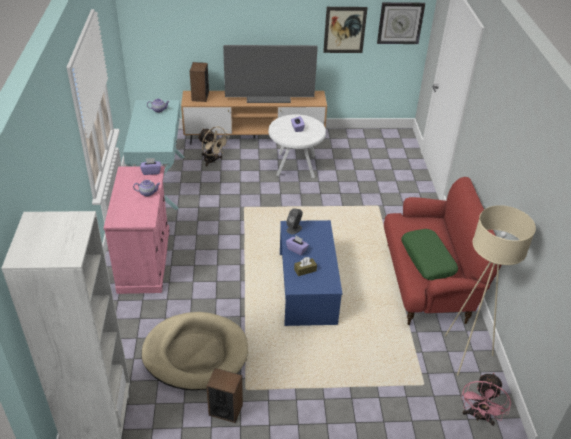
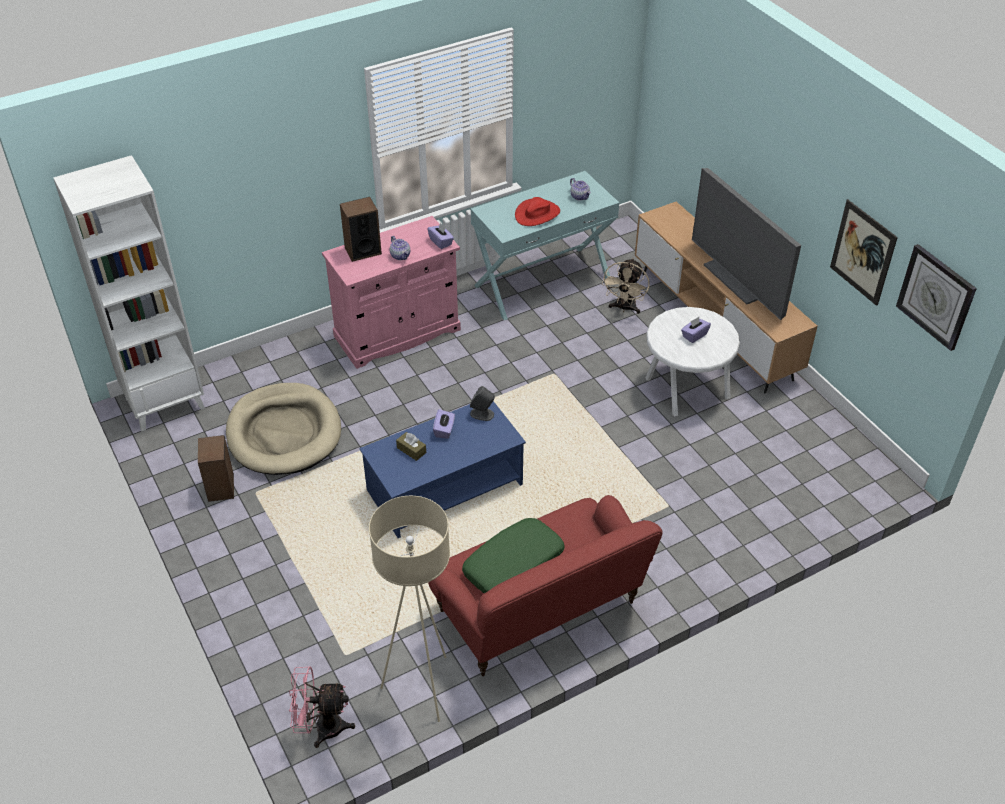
camera: 65 degrees right, 5 degrees up
speaker [190,62,209,102] -> speaker moved to [340,197,382,262]
none -> red hat [515,197,560,226]

